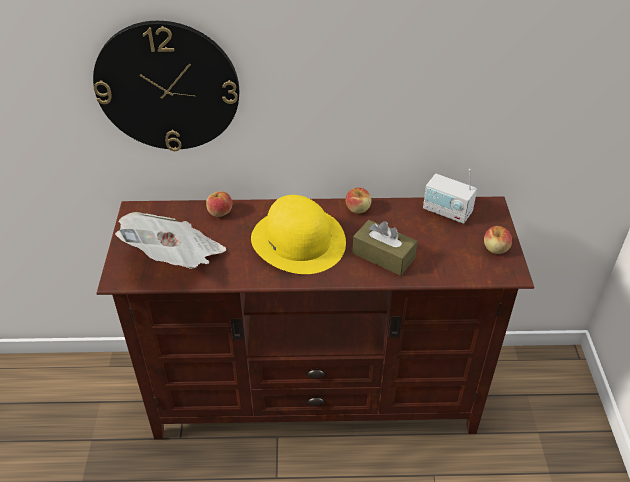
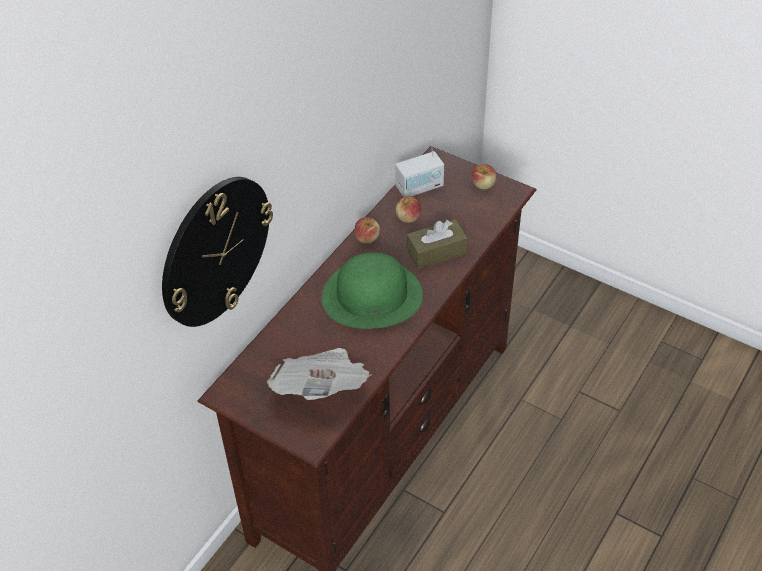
camera: 55 degrees left, 5 degrees up
apple [206,191,232,217] -> apple moved to [396,196,421,223]
yellow hat [251,195,346,274] -> green hat [322,252,423,329]

